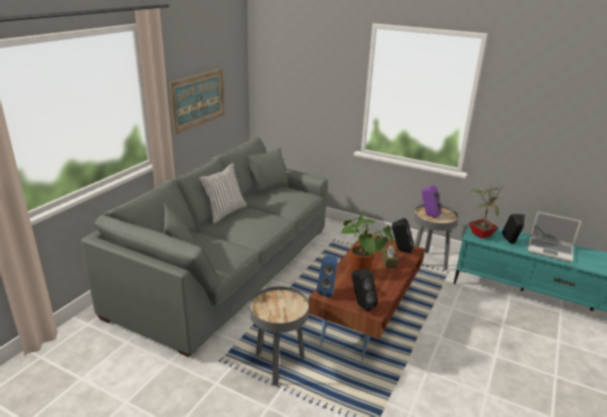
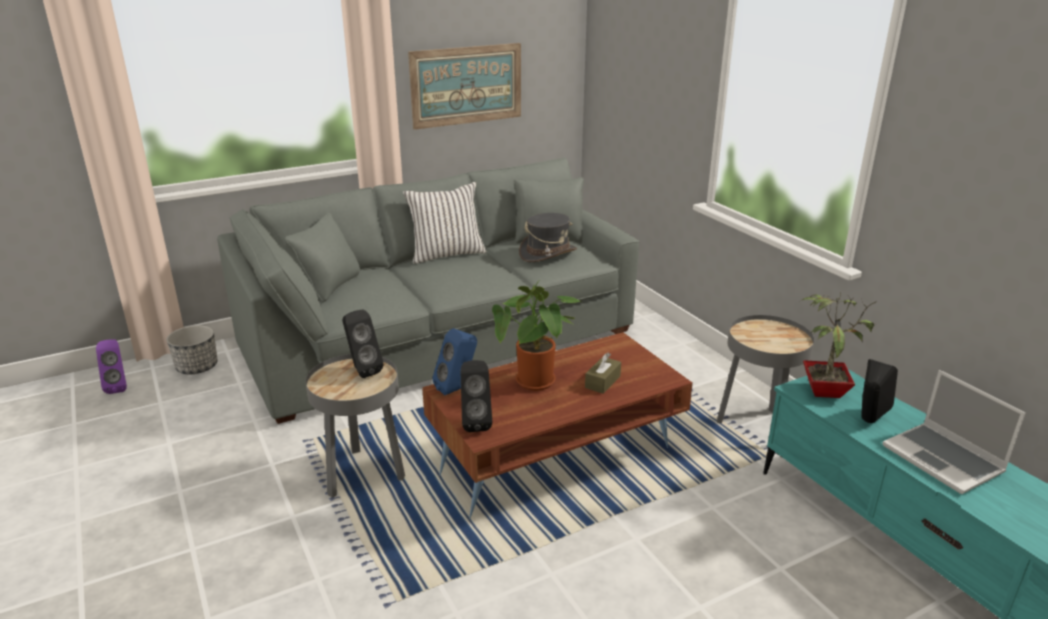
camera: 35 degrees right, 0 degrees up
black speaker [392,218,414,253] -> black speaker moved to [342,310,383,378]
purple speaker [422,186,442,218] -> purple speaker moved to [96,339,127,394]
none -> planter [166,325,217,374]
none -> grey hat [519,213,577,262]

